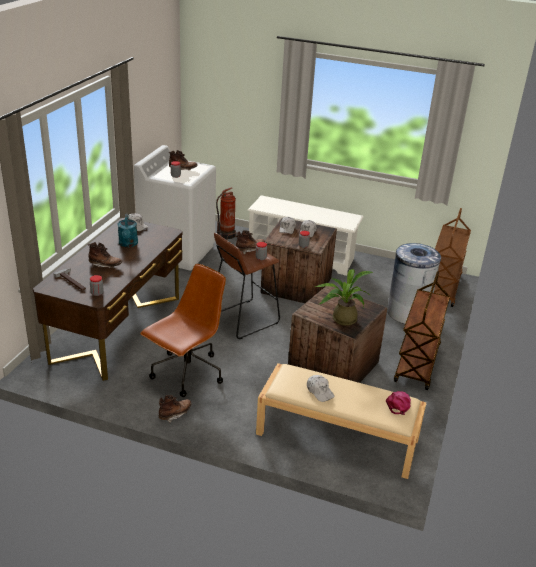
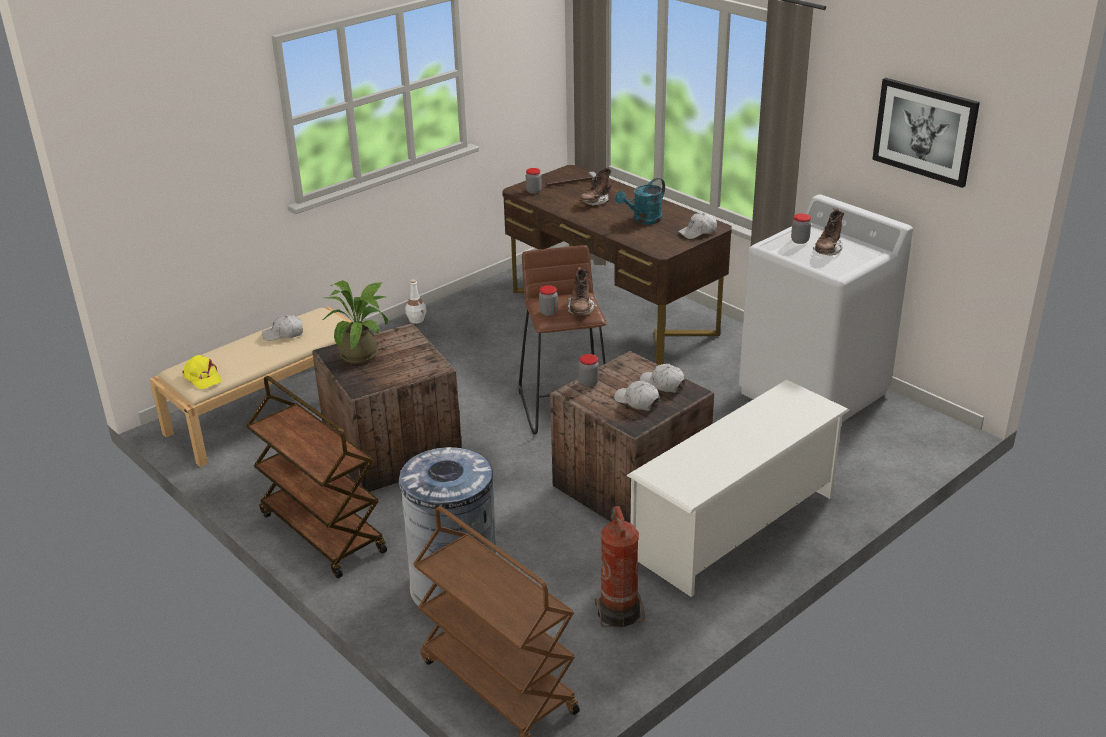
camera: 120 degrees right, 0 degrees up
turquoise watering can [118,214,138,247] -> turquoise watering can turned 60 degrees counterclockwise [615,178,665,224]
brown office chair [140,264,226,397] -> none
brown boot [159,395,191,423] -> white bottle [405,279,426,324]
fire extinguisher [216,187,237,240] -> fire extinguisher moved to [595,506,645,627]
pink cap [386,391,411,415] -> yellow cap [182,355,222,389]
none -> picture [872,78,980,188]

